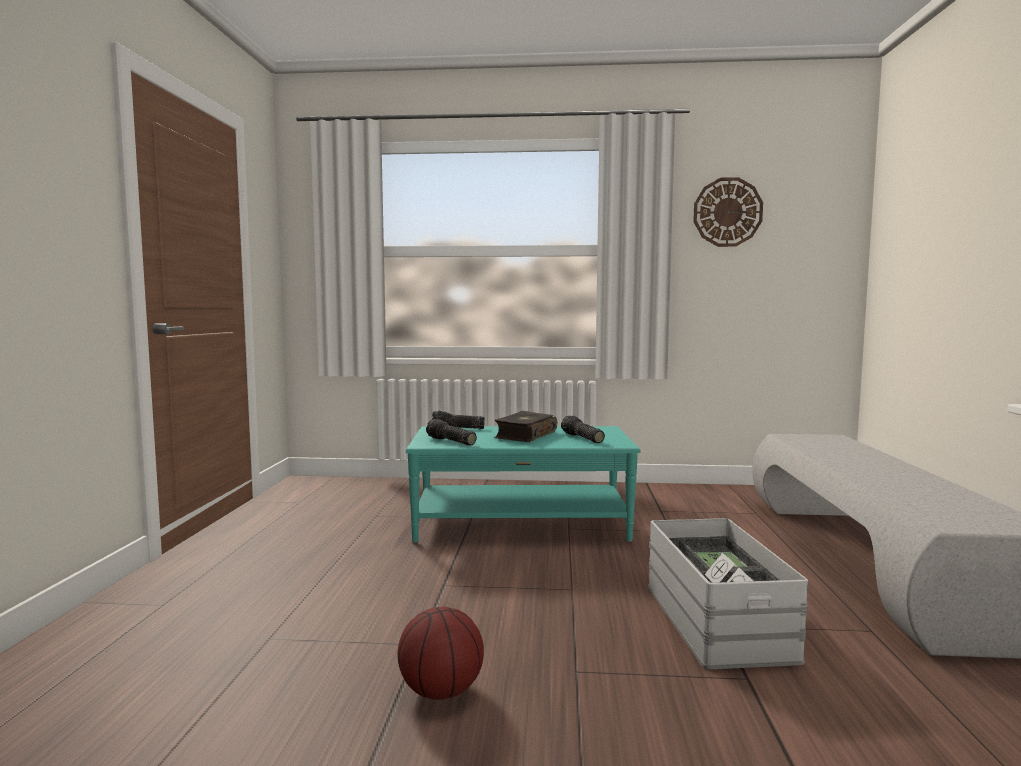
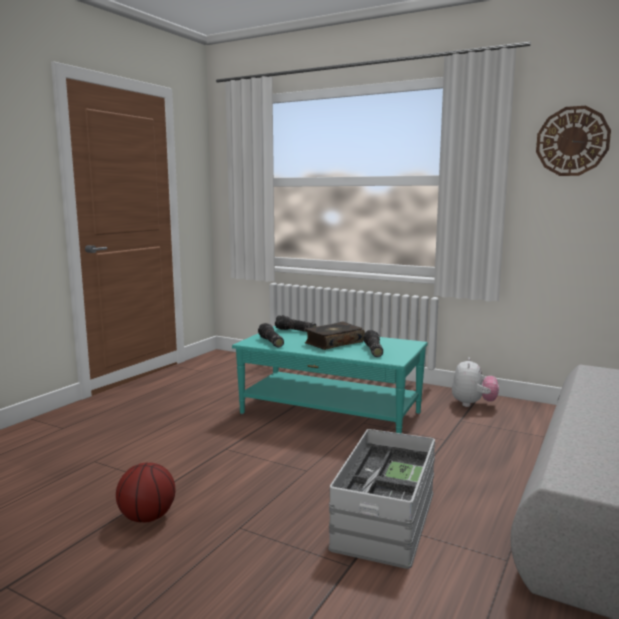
camera: 25 degrees right, 5 degrees up
none -> plush toy [452,357,499,407]

